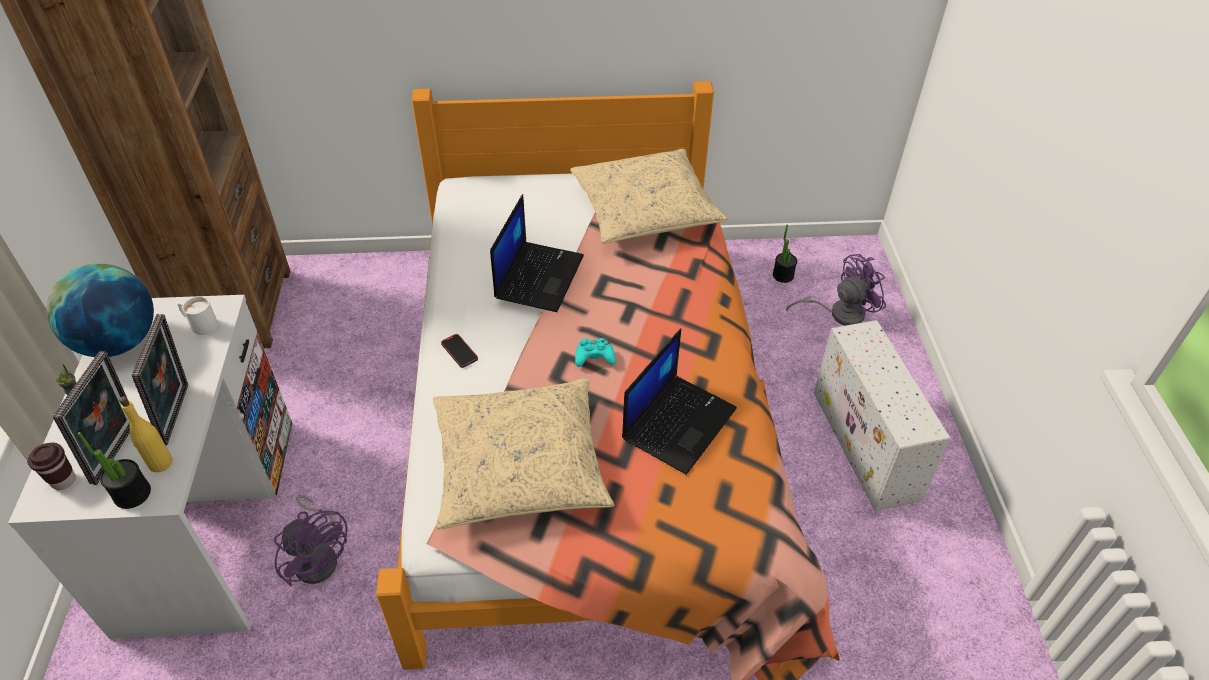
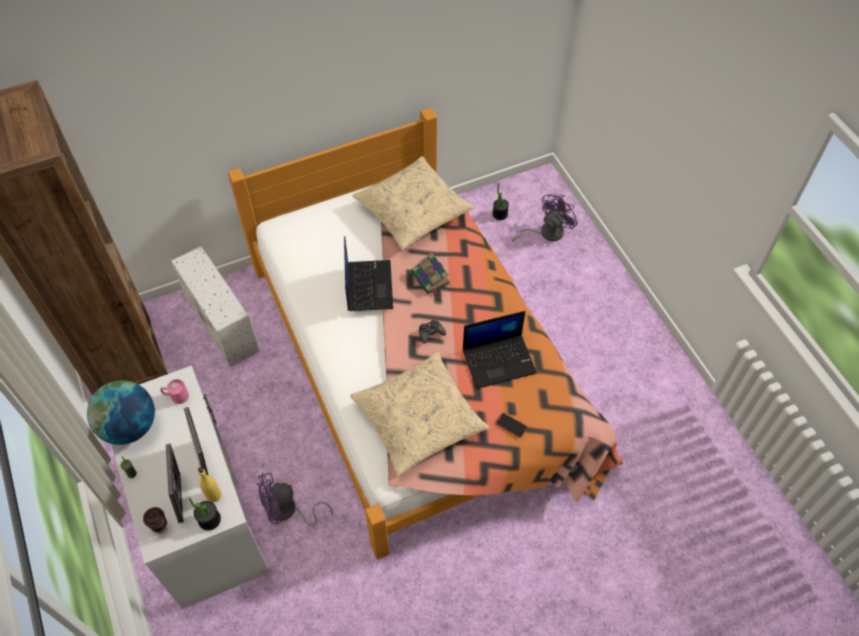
camera: 20 degrees left, 10 degrees up
white mug [178,296,218,335] -> pink mug [160,379,189,404]
purple fan [274,495,348,586] -> purple fan turned 135 degrees clockwise [257,473,333,527]
phone [441,334,478,368] -> phone moved to [496,413,527,438]
turquoise game controller [575,338,616,367] -> black game controller [419,320,446,344]
laptop [622,329,737,475] -> laptop turned 60 degrees clockwise [463,311,537,389]
white storage box [814,320,951,511] -> white storage box moved to [171,246,259,367]
none -> book [411,253,451,296]

